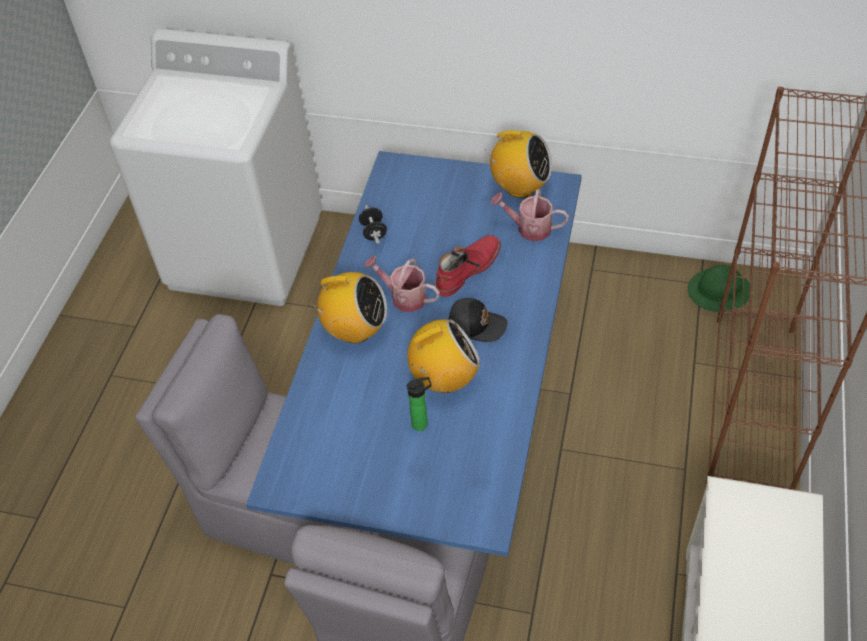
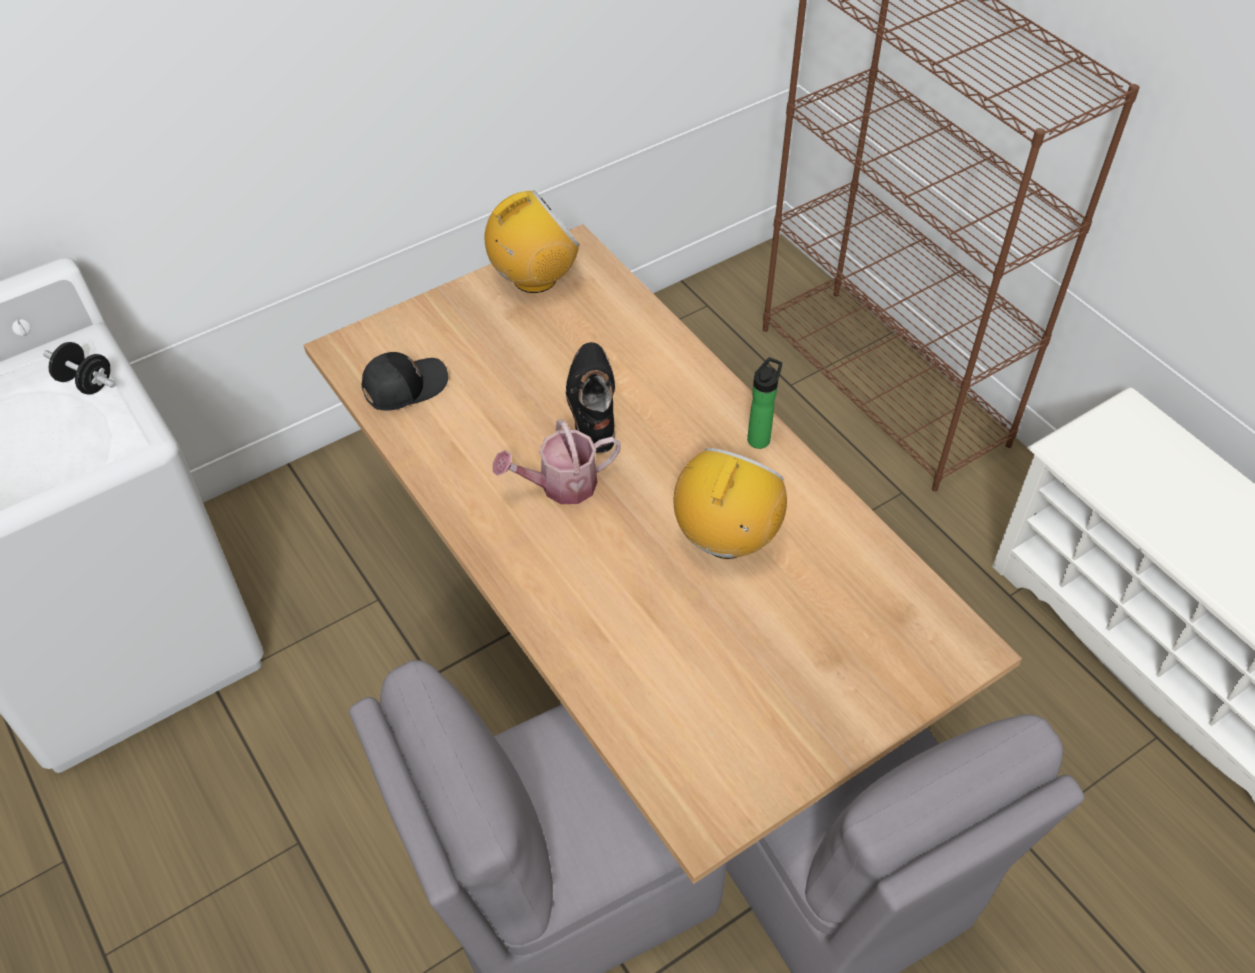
camera: 50 degrees left, 0 degrees up
blue dining table [246,151,582,557] -> beige dining table [304,224,1022,884]
radio [308,272,387,343] -> none
black dumbbell [359,205,387,244] -> black dumbbell moved to [43,342,116,395]
bottle [407,377,432,431] -> bottle moved to [747,357,782,449]
red boot [434,235,501,297] -> black boot [566,342,615,453]
black cap [448,298,507,342] -> black cap moved to [361,352,448,411]
watering can [490,189,569,241] -> none
green hard hat [687,265,750,312] -> none

